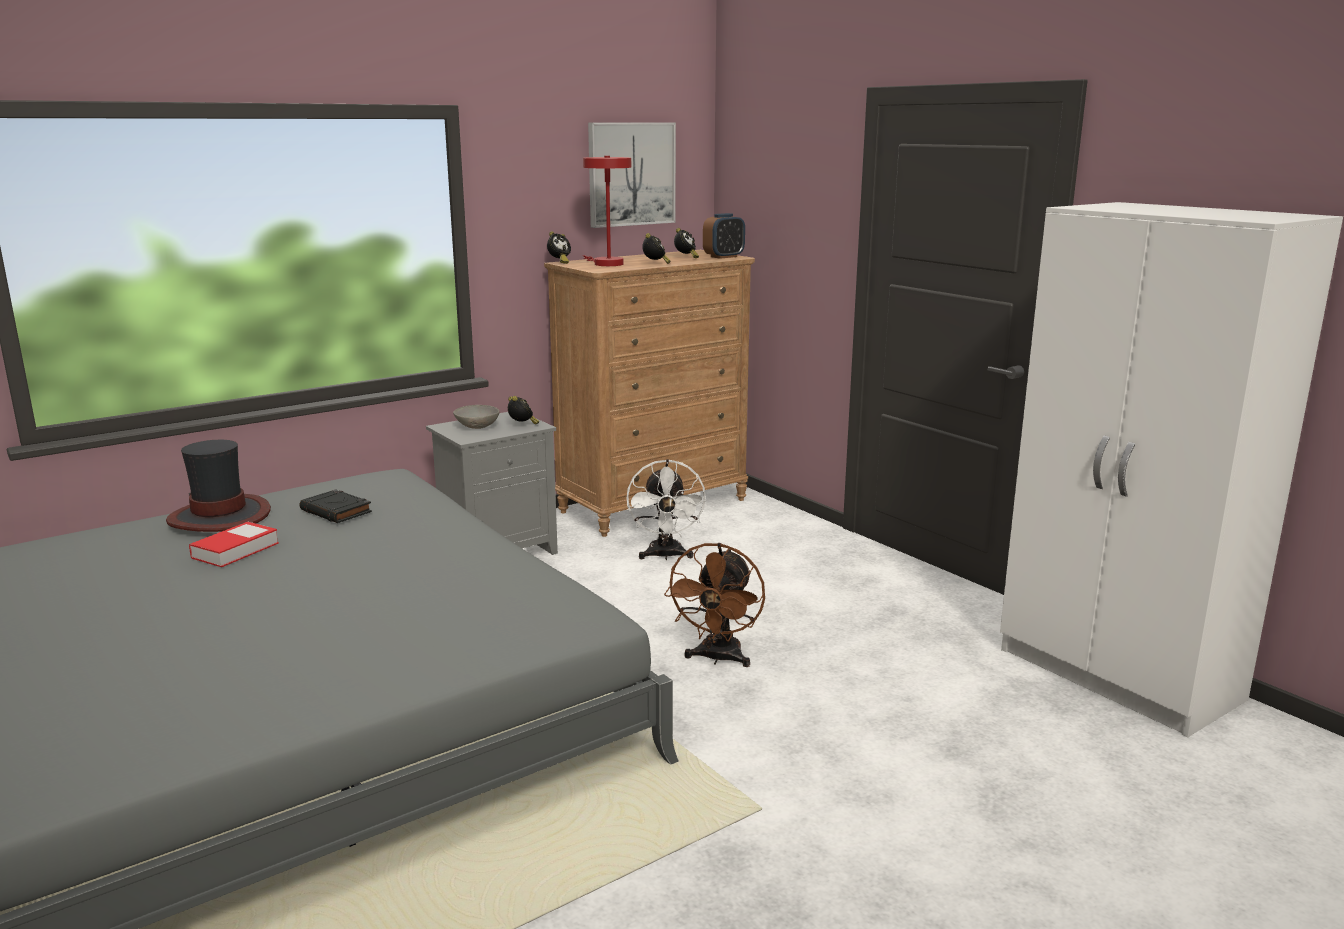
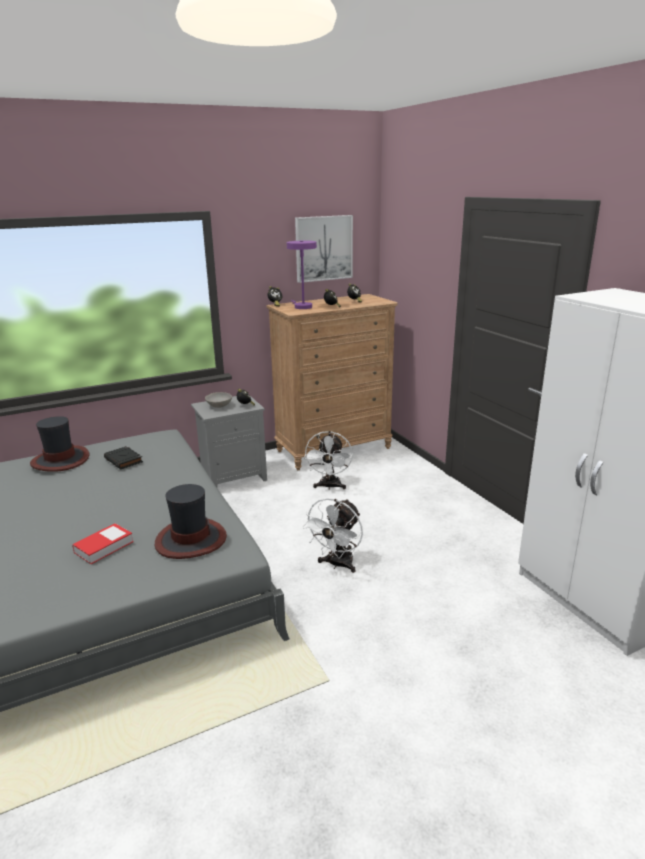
camera: 10 degrees right, 5 degrees up
book [189,522,279,567] -> book moved to [72,523,134,564]
red table lamp [583,156,631,266] -> purple table lamp [287,241,317,309]
brown fan [664,543,765,667] -> white fan [303,498,363,573]
alarm clock [703,213,745,259] -> none
none -> hat [155,484,227,559]

